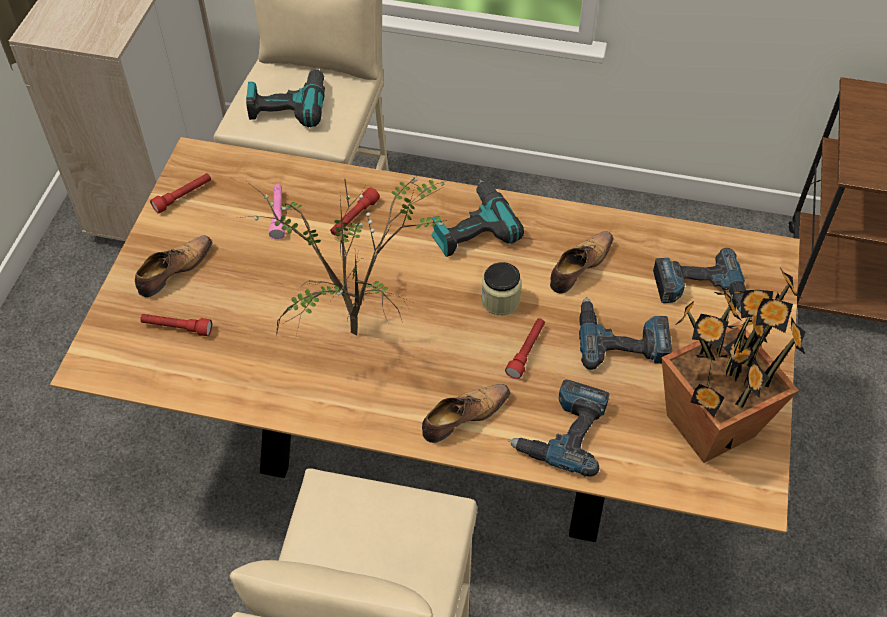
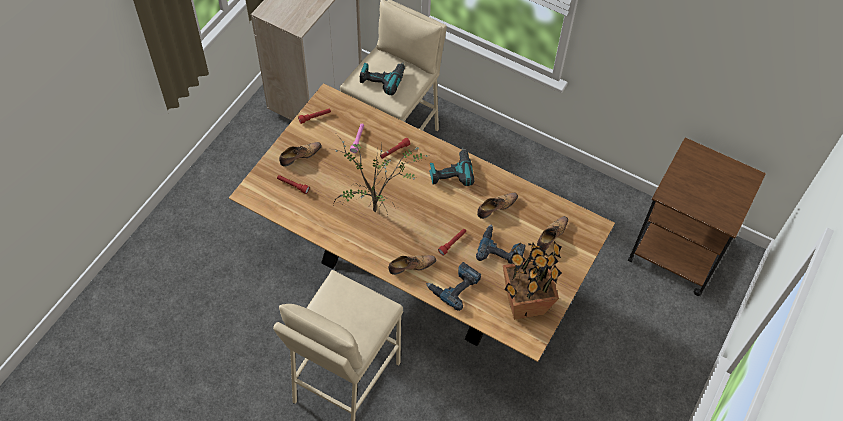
camera: 15 degrees right, 5 degrees up
jar [481,262,521,315] -> none
power drill [653,248,746,313] -> shoe [537,216,568,251]

